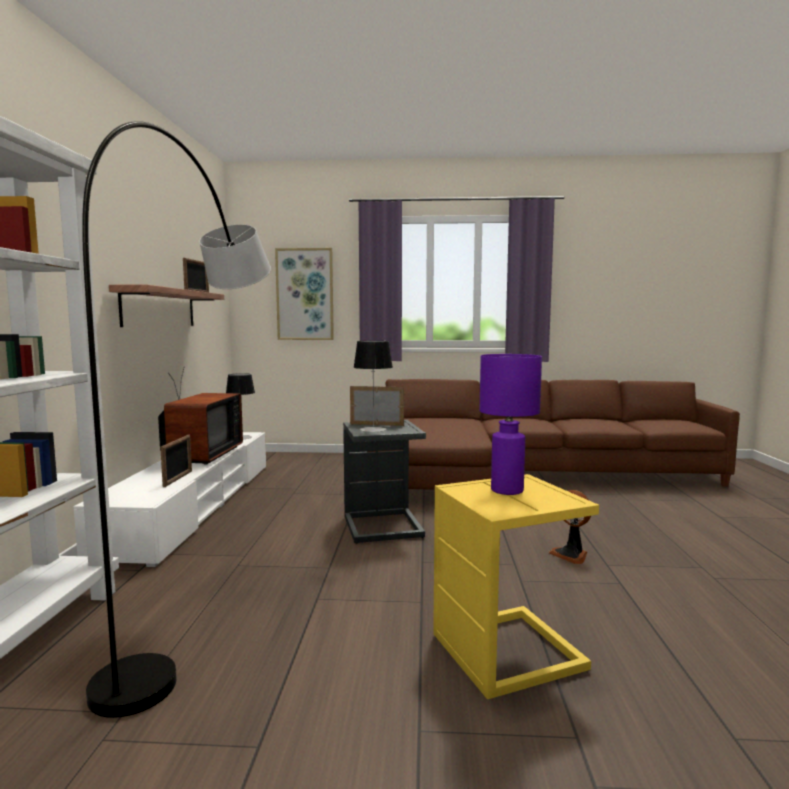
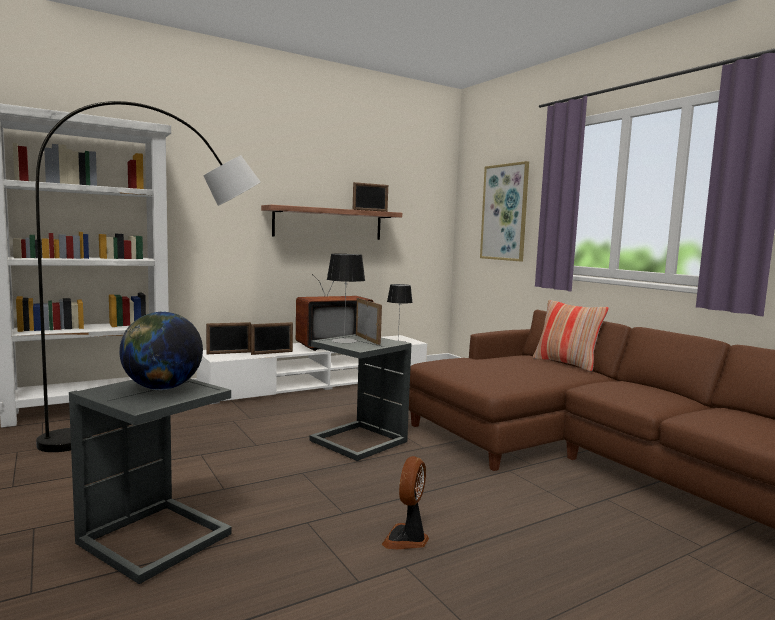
camera: 55 degrees right, 0 degrees up
yellow side table [433,474,599,699] -> grey side table [69,379,232,584]
purple table lamp [480,354,542,495] -> globe [119,311,203,390]
none -> picture frame [206,322,251,354]
none -> pillow [533,300,608,372]

